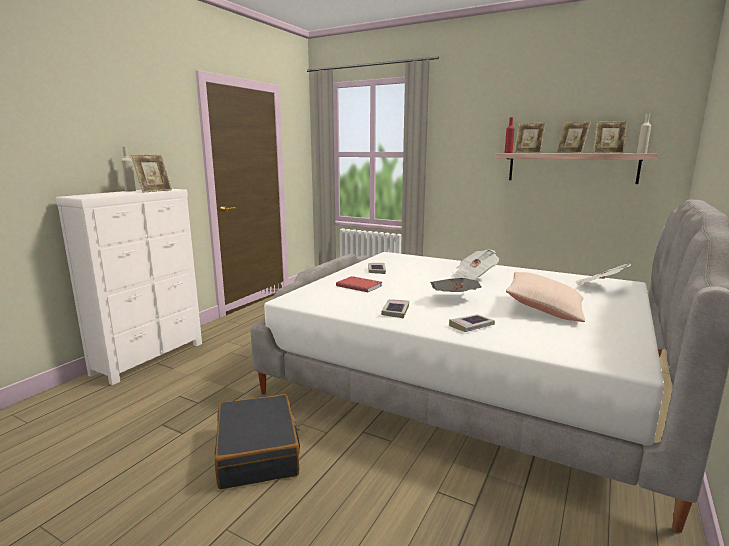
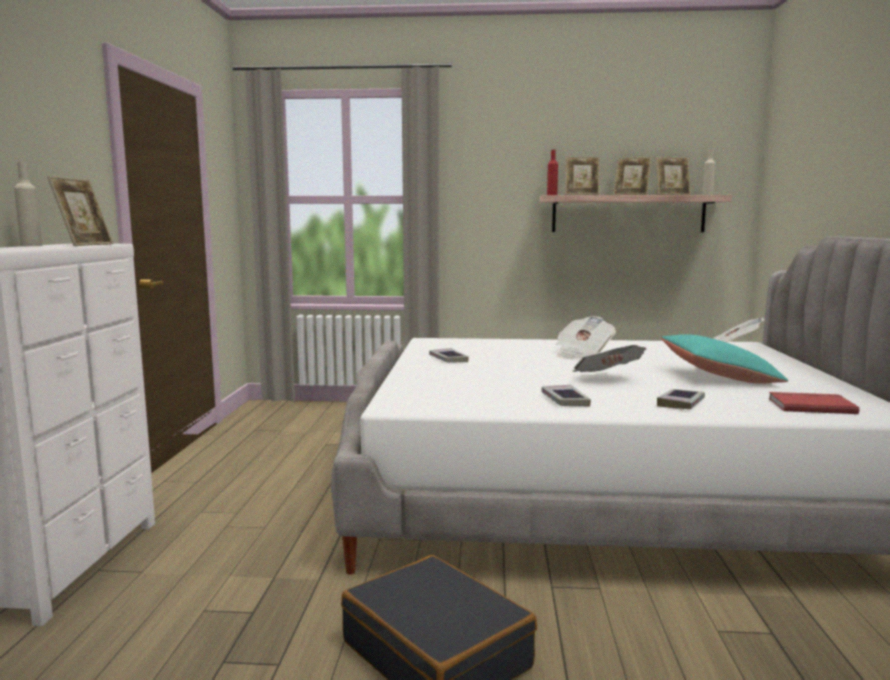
camera: 25 degrees left, 5 degrees down
red book [336,276,383,292] -> red book moved to [768,392,859,414]
beige pillow [506,272,585,322] -> turquoise pillow [661,334,788,384]

